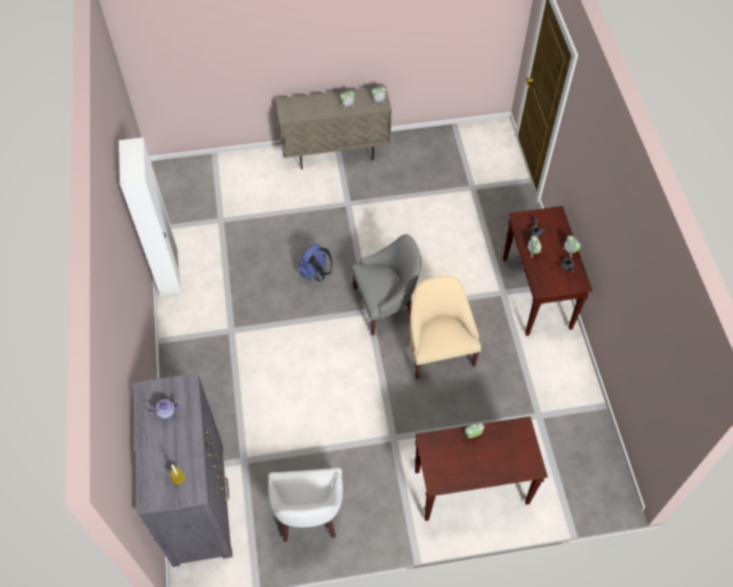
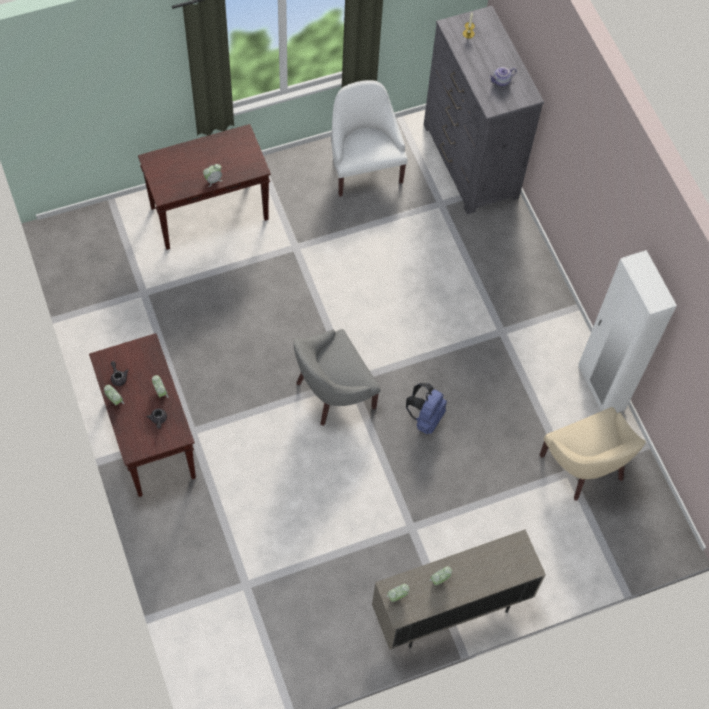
camera: 165 degrees right, 5 degrees up
beige armchair [410,276,481,379] -> beige armchair moved to [540,407,646,501]

